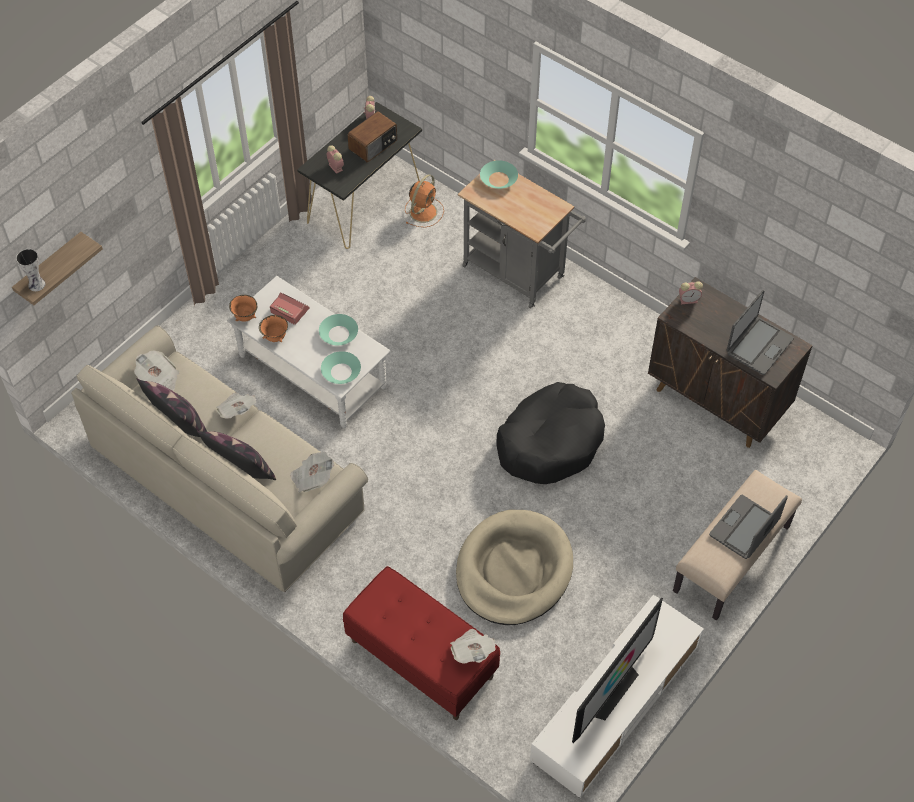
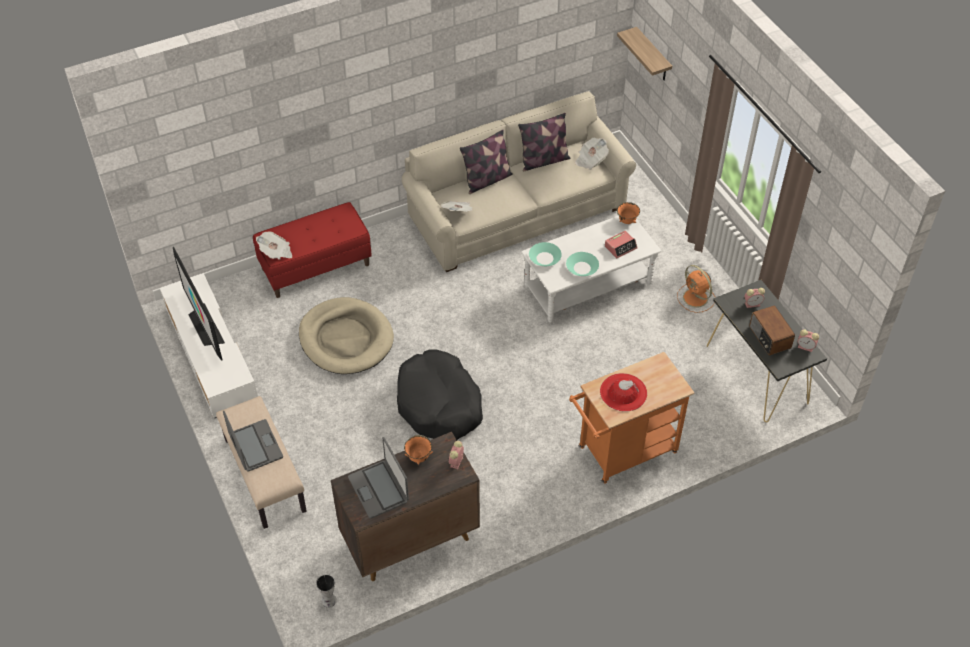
camera: 115 degrees right, 5 degrees down
vase [16,249,45,291] -> vase moved to [316,574,337,608]
newspaper [216,393,256,419] -> none
orange bowl [259,315,288,342] -> orange bowl moved to [404,435,433,465]
orange fan [405,174,444,227] -> orange fan moved to [677,265,715,313]
grey cart [458,160,586,309] -> orange cart [569,352,694,484]
turquoise bowl [480,160,518,189] -> none
none -> red hat [600,373,647,412]

